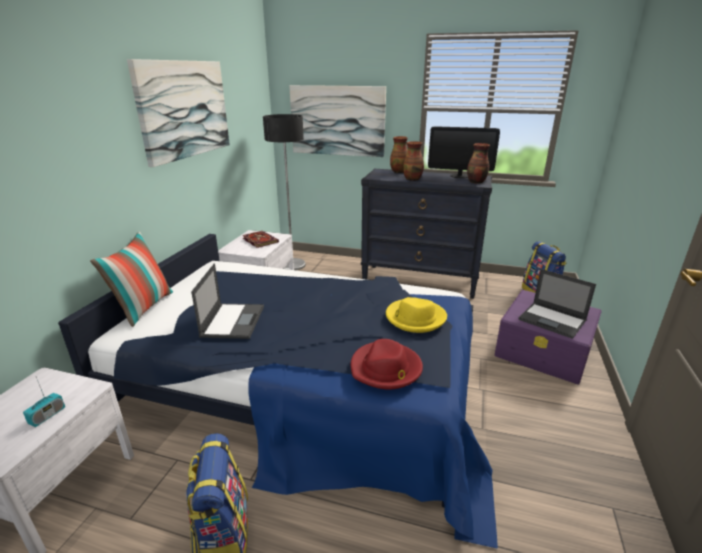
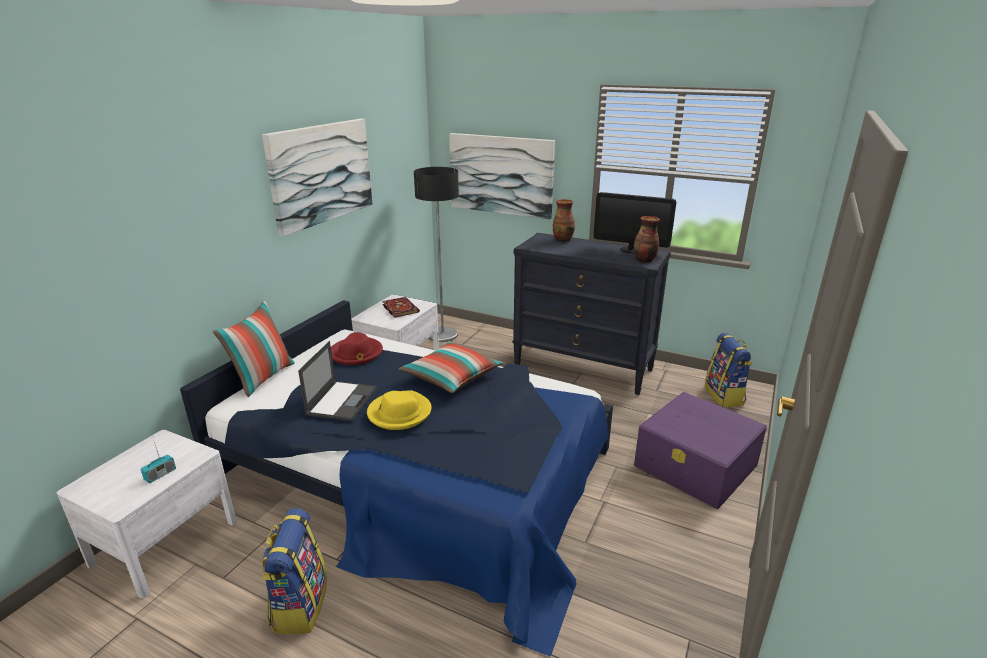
camera: 10 degrees right, 0 degrees up
red hat [351,339,423,389] -> red hat moved to [331,332,383,365]
yellow hat [386,297,447,333] -> yellow hat moved to [367,390,431,430]
vase [403,141,424,181] -> none
laptop [518,269,596,339] -> none
none -> pillow [399,341,502,393]

